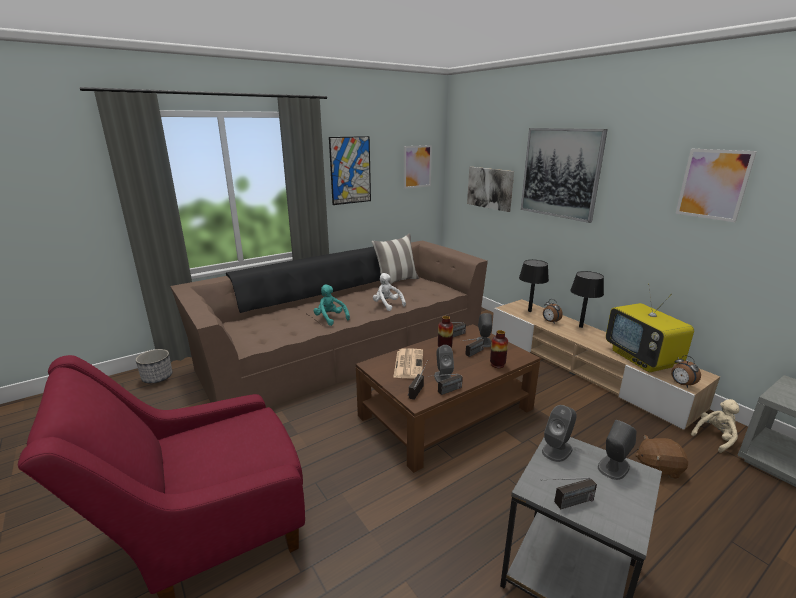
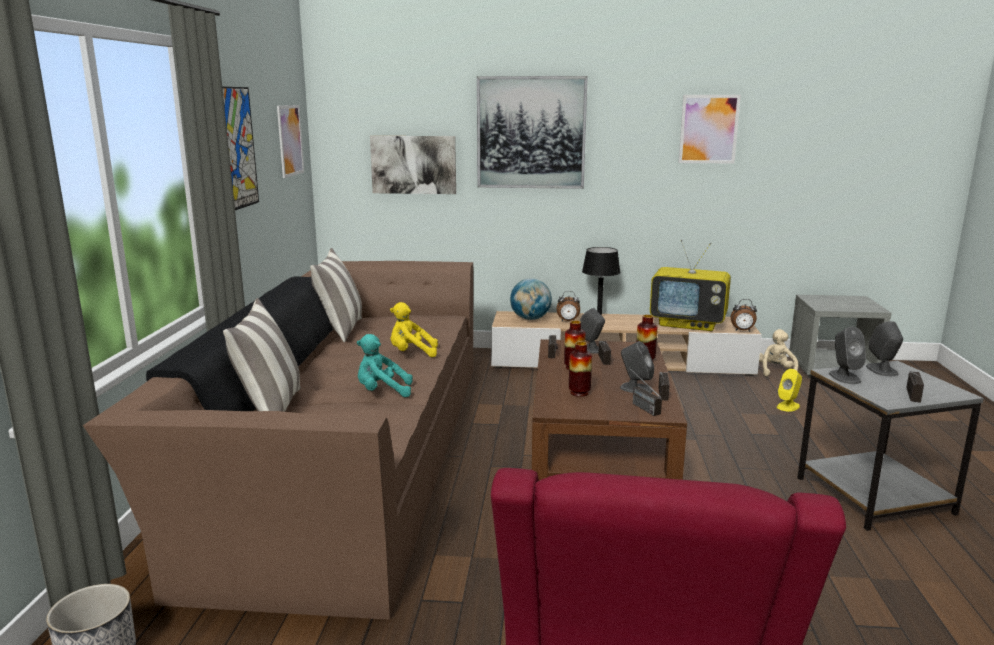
camera: 50 degrees left, 5 degrees down
white plush toy [373,273,406,311] -> yellow plush toy [390,302,438,357]
newspaper [393,348,423,379] -> vase [569,342,592,397]
black table lamp [519,260,549,312] -> globe [510,278,552,320]
brown plush toy [635,435,688,479] -> yellow speaker [777,369,802,412]
none -> pillow [223,298,301,412]

